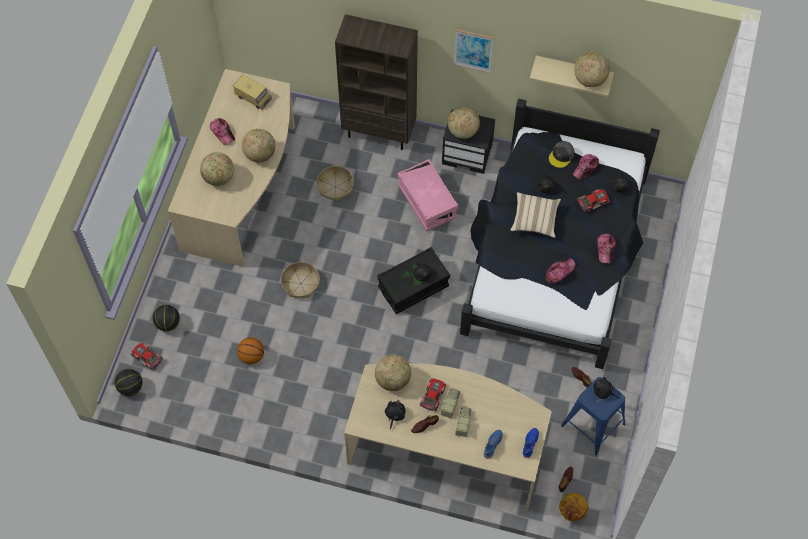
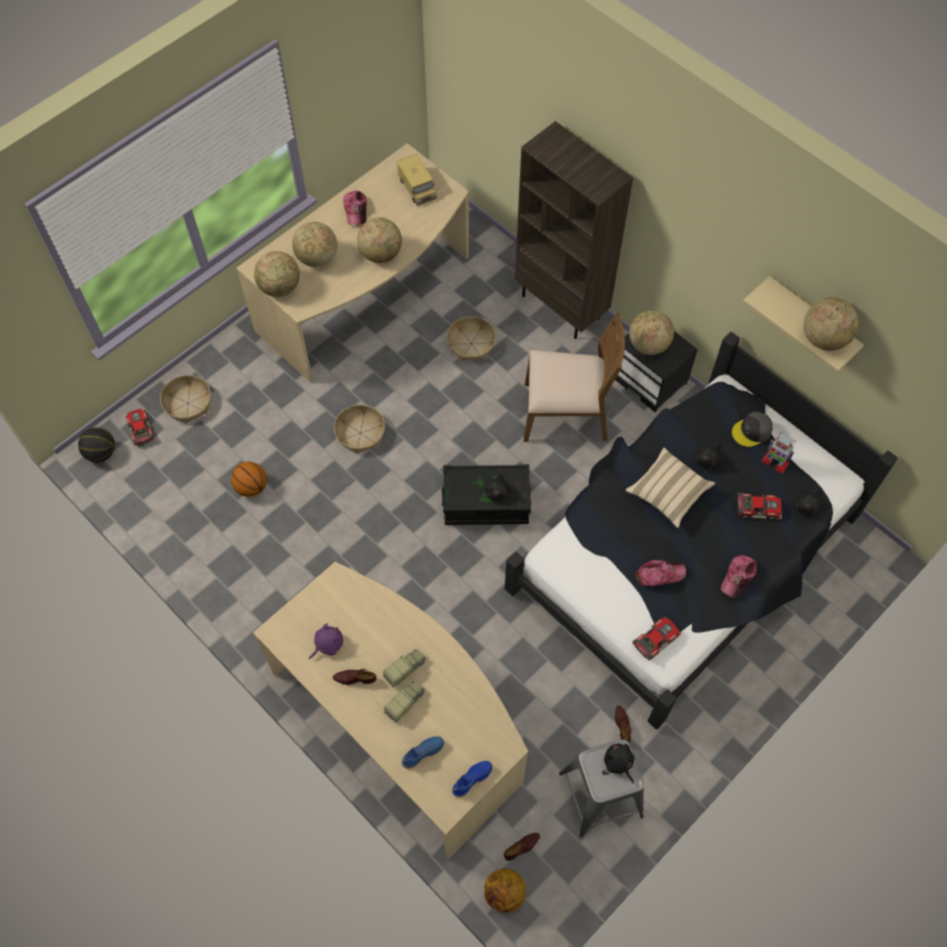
camera: 30 degrees right, 0 degrees up
basketball [153,305,180,331] -> basket [160,375,211,423]
globe [375,354,411,391] -> globe moved to [254,251,300,297]
black plush toy [385,399,406,429] -> purple plush toy [309,623,343,659]
pink storage box [398,159,458,231] -> brown chair [524,312,625,442]
toy car [420,378,447,411] -> toy car moved to [632,617,681,660]
picture [454,29,493,73] -> none
blue stool [561,377,625,455] -> grey stool [559,739,644,838]
cap [573,154,599,180] -> toy robot [762,432,796,474]

